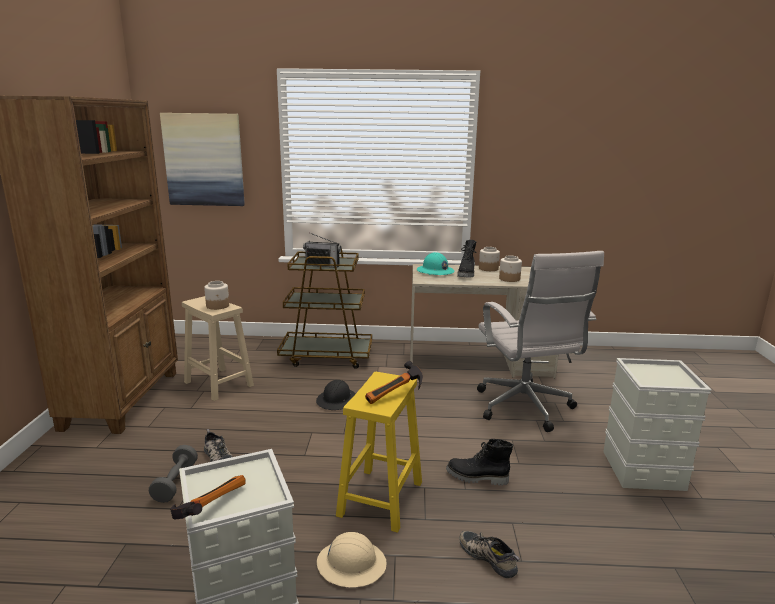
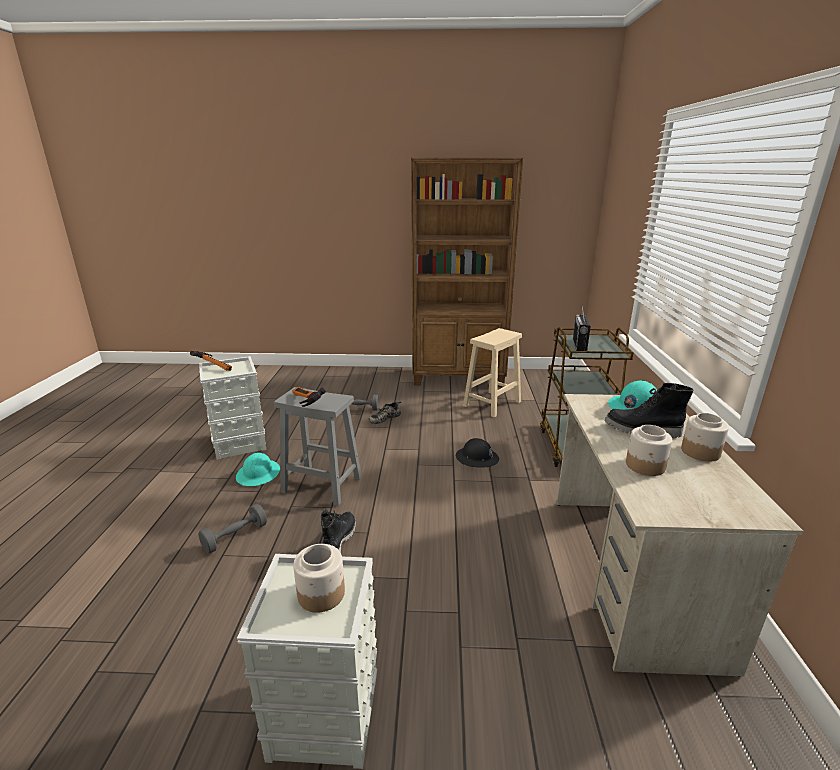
camera: 90 degrees right, 5 degrees up
picture [160,113,245,206] -> none
jar [204,281,229,310] -> jar moved to [293,544,345,613]
beige hard hat [317,532,386,587] -> turquoise hard hat [236,453,280,486]
yellow stool [336,372,422,533] -> grey stool [274,387,362,506]
shoe [459,531,520,578] -> grey dumbbell [198,504,267,553]
white office chair [477,251,604,432] -> none

